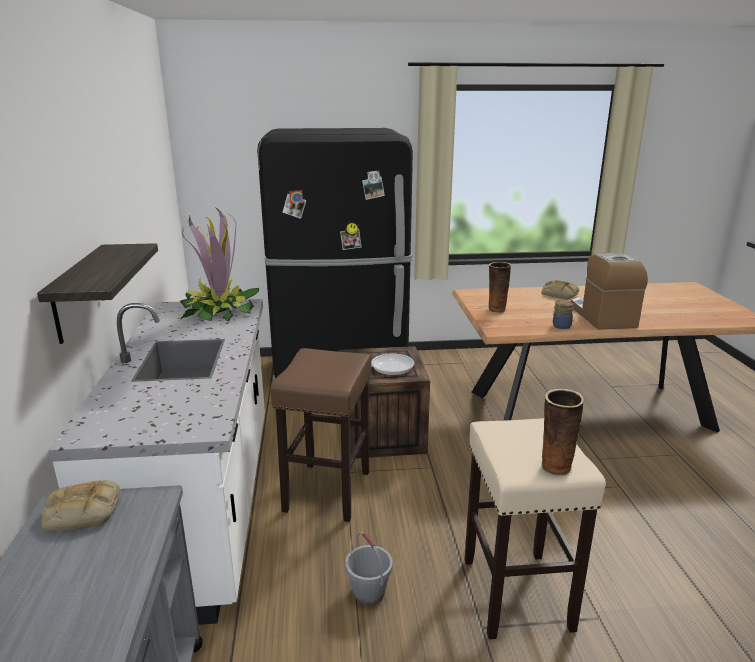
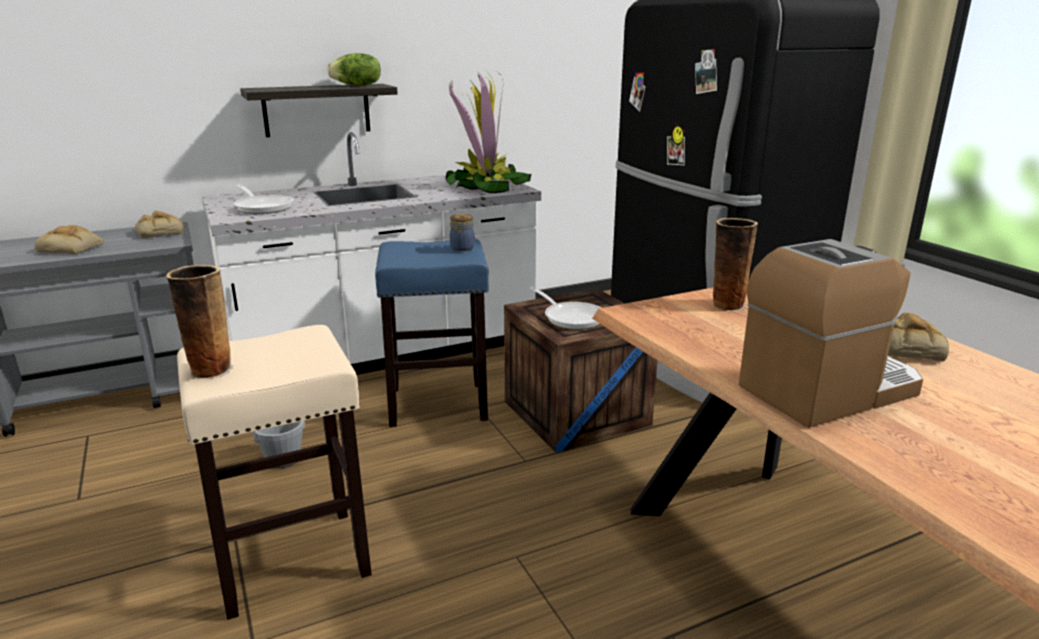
camera: 70 degrees right, 0 degrees up
brown stool [270,348,371,522] -> blue stool [375,239,489,427]
jar [553,301,574,329] -> jar moved to [450,214,475,251]
none -> bread [35,225,104,254]
none -> frying pan [234,184,294,214]
none -> lettuce [327,53,381,86]

